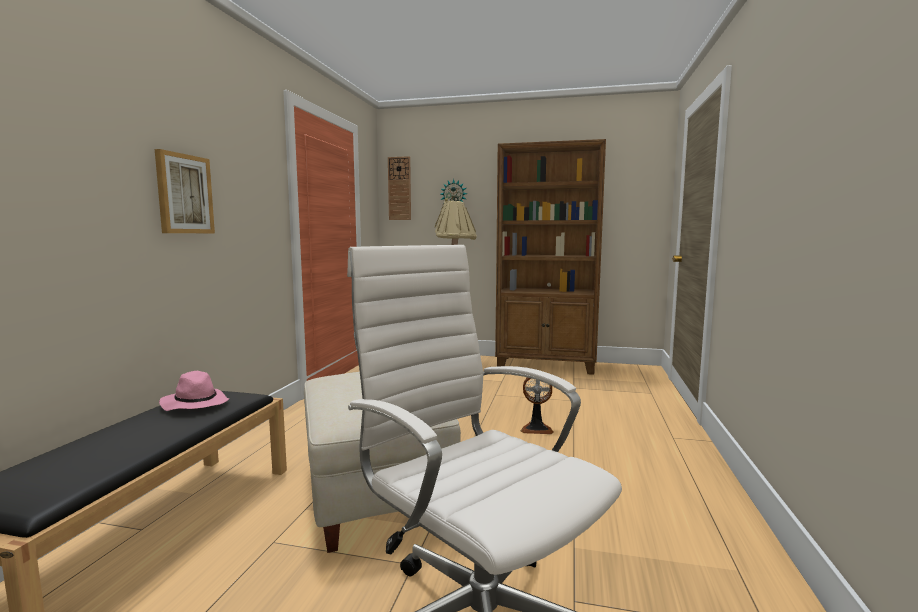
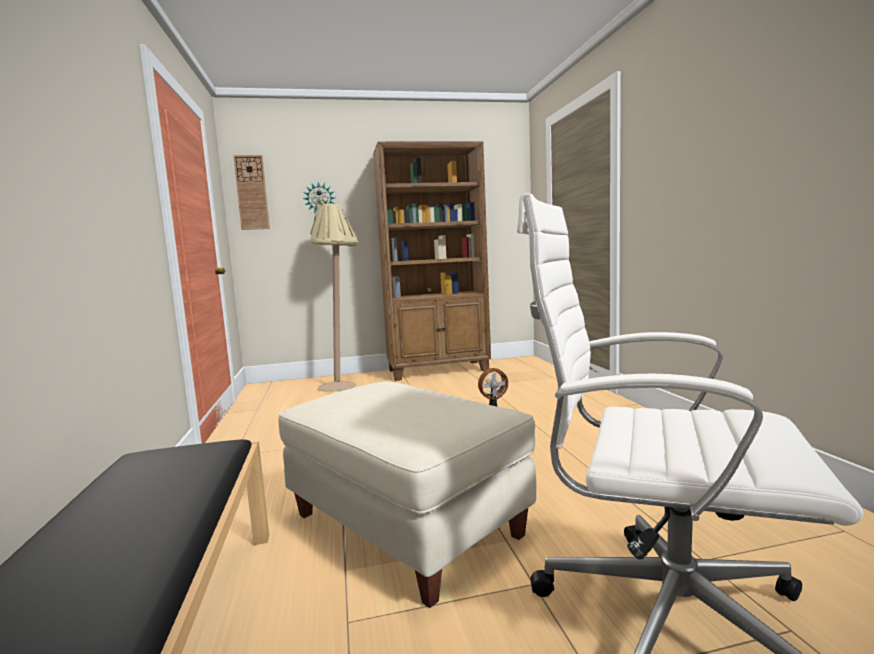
camera: 25 degrees left, 0 degrees up
picture [155,149,215,233] -> none
pink hat [159,371,229,411] -> none

